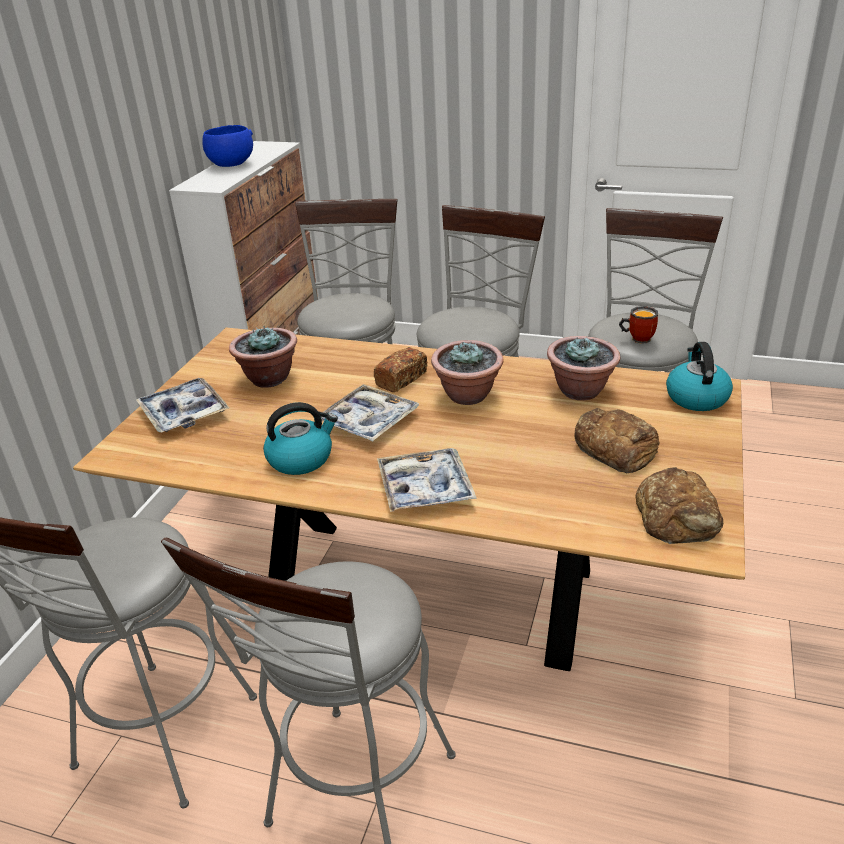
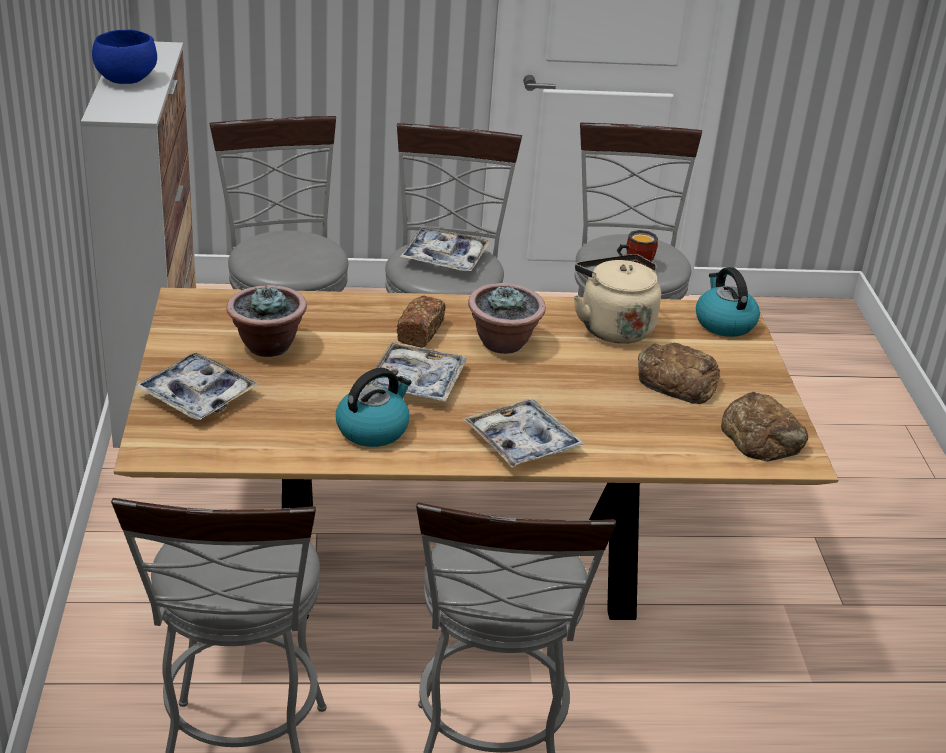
camera: 25 degrees left, 0 degrees up
potted plant [547,336,621,400] -> beige kettle [574,254,661,344]
none -> tray [399,227,491,271]

